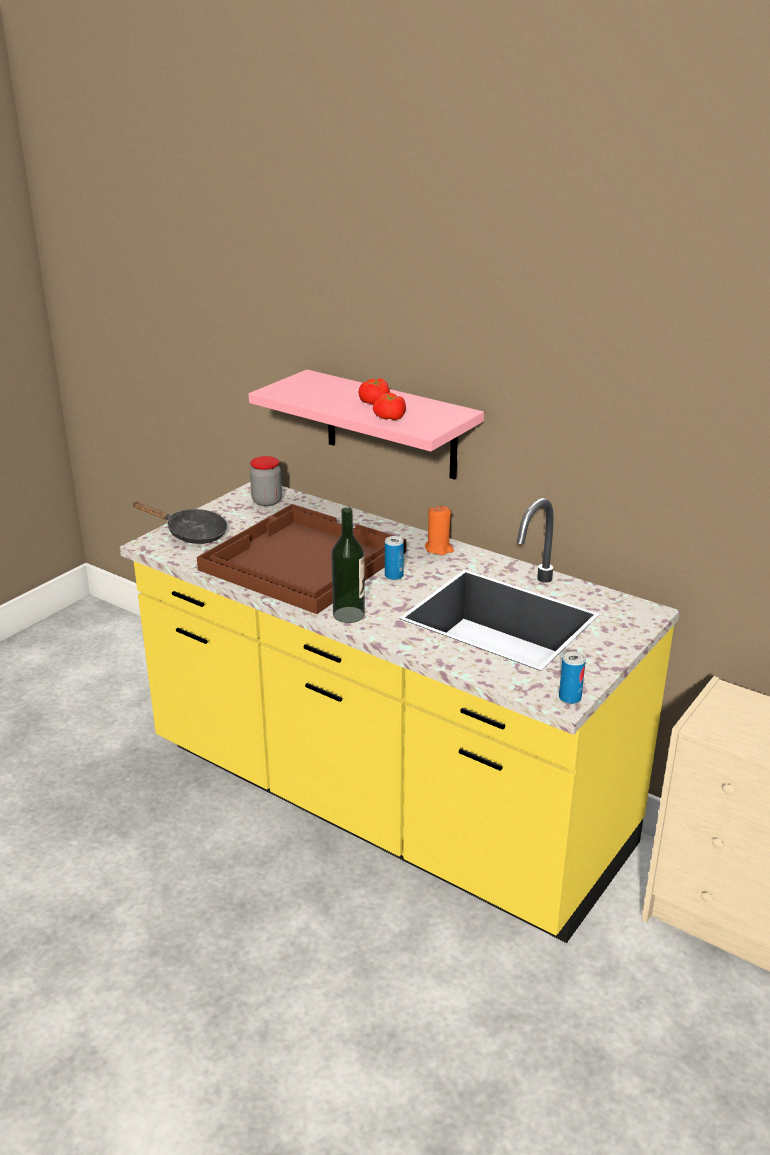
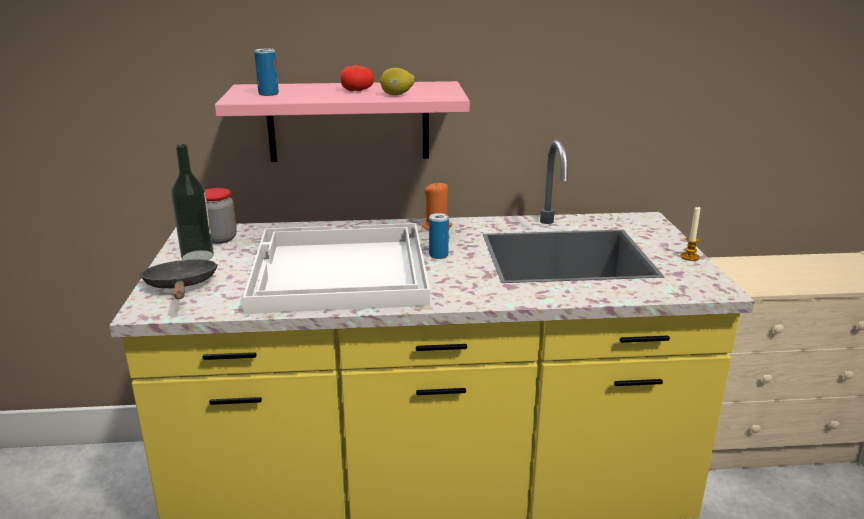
camera: 40 degrees left, 5 degrees down
black frying pan [132,501,227,544] -> black frying pan turned 90 degrees counterclockwise [139,259,218,299]
brown tray [197,504,406,614] -> white tray [243,223,430,314]
bottle [331,507,365,623] -> bottle moved to [171,144,214,260]
tomato [373,393,406,420] -> lemon [380,68,415,95]
can [559,651,586,704] -> can moved to [254,48,279,96]
none -> candle [680,207,700,261]

